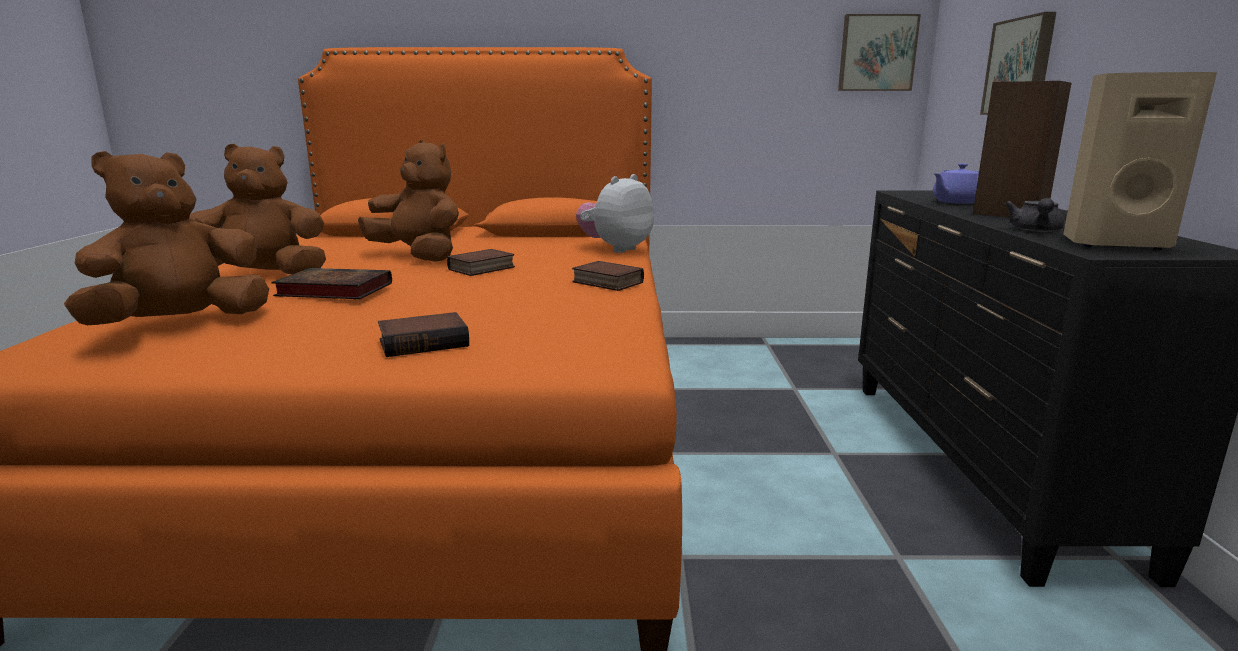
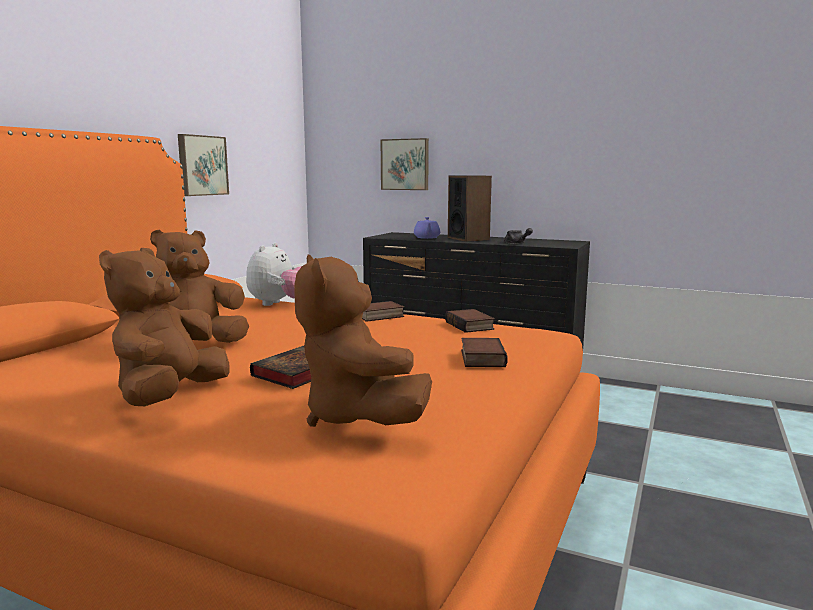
camera: 65 degrees left, 5 degrees down
book [447,249,515,276] -> book moved to [445,309,495,333]
plush toy [576,174,654,253] -> plush toy turned 135 degrees counterclockwise [246,243,301,306]
picture [838,14,921,91] -> picture moved to [178,134,229,196]
beige speaker [1063,72,1217,250] -> none

